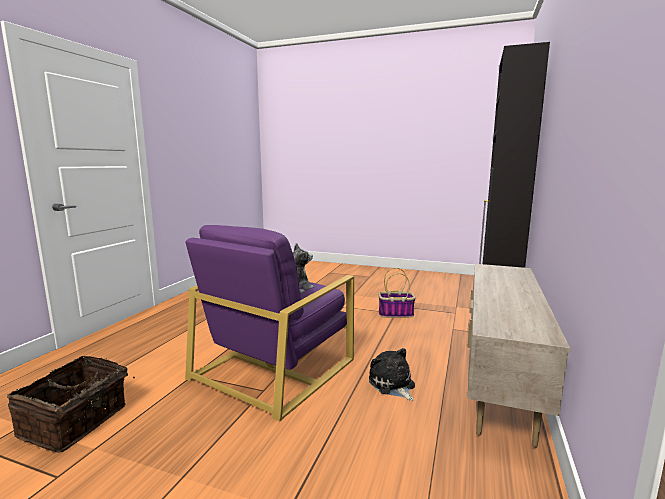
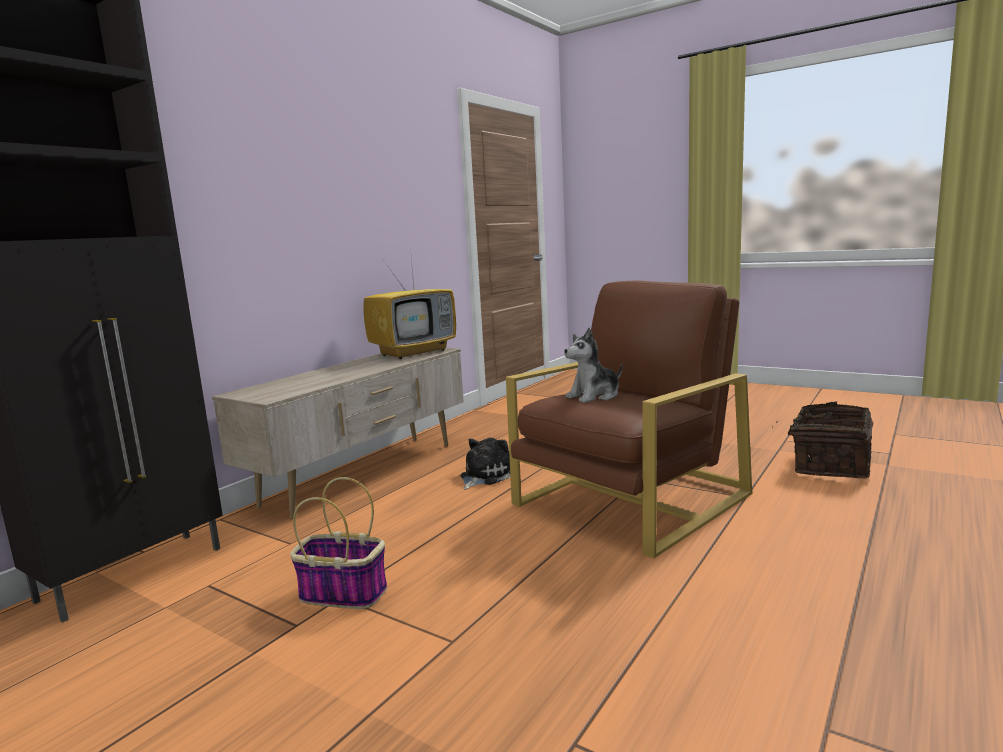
camera: 165 degrees left, 0 degrees up
purple armchair [185,225,354,422] -> brown armchair [506,280,753,558]
plush toy [369,348,415,401] -> plush toy turned 135 degrees counterclockwise [460,438,510,490]
none -> television [363,258,456,359]

